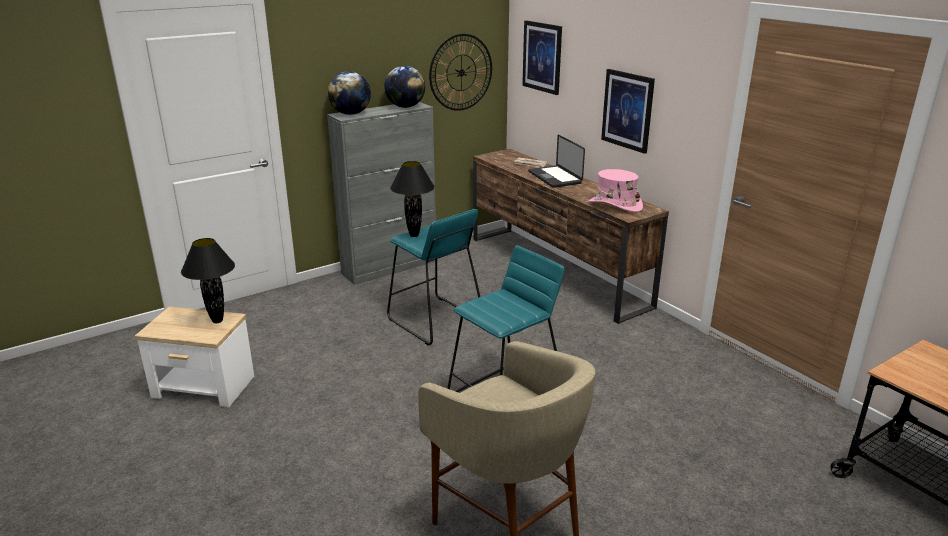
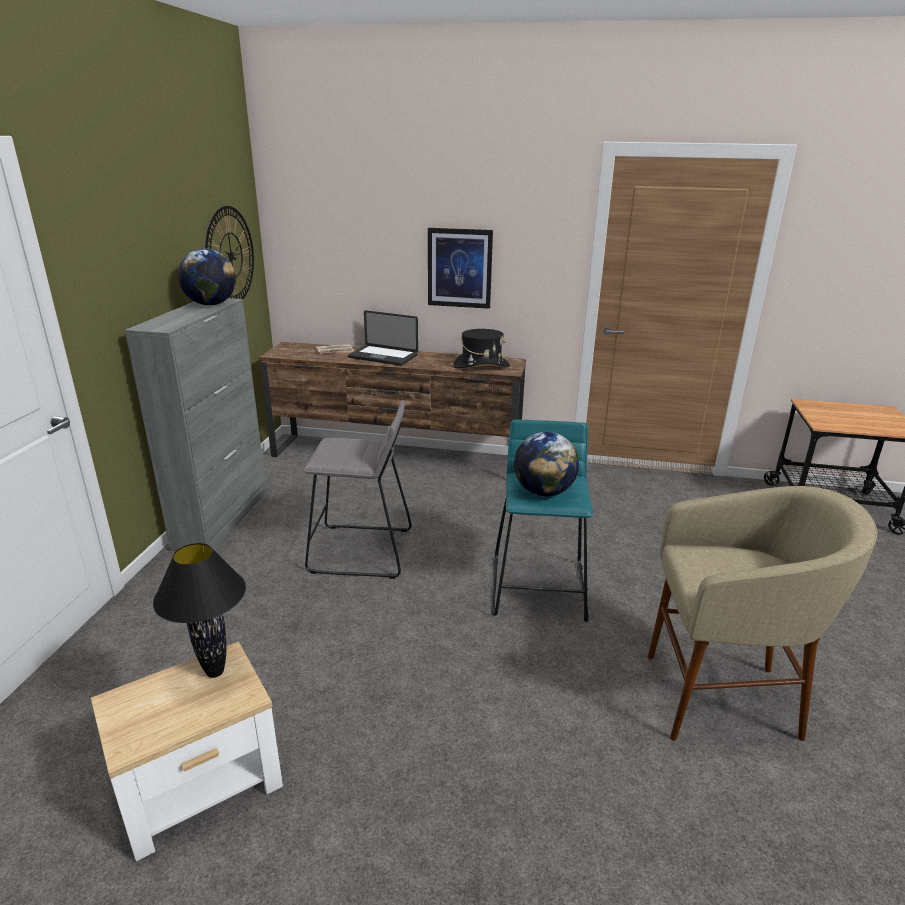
camera: 45 degrees left, 0 degrees up
globe [328,71,371,115] -> globe moved to [514,432,579,497]
turquoise stool [387,209,480,345] -> grey stool [304,401,412,579]
black table lamp [390,161,435,237] -> none
picture [522,20,562,95] -> none
pink hat [589,169,643,212] -> black hat [453,329,510,368]

